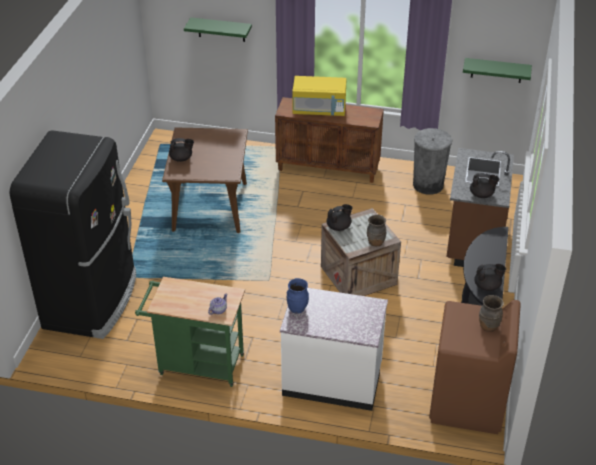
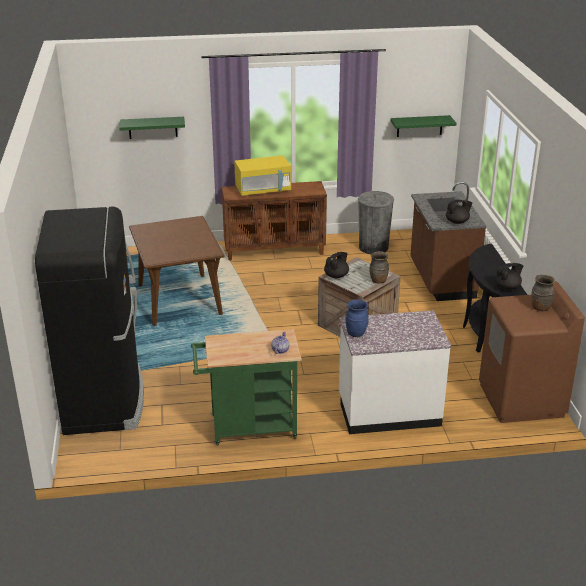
camera: 20 degrees left, 10 degrees down
black teapot [169,138,194,162] -> none

